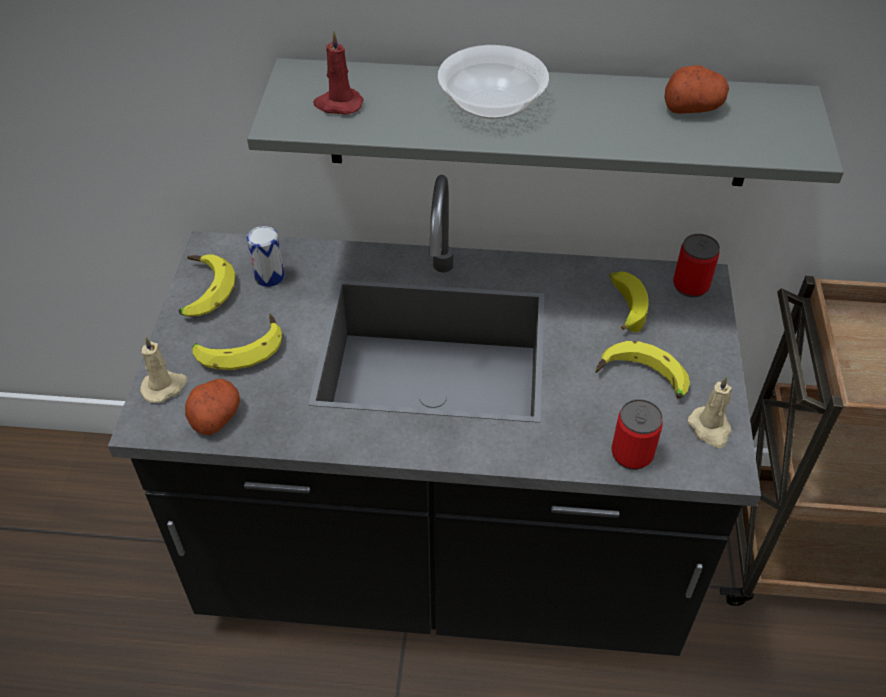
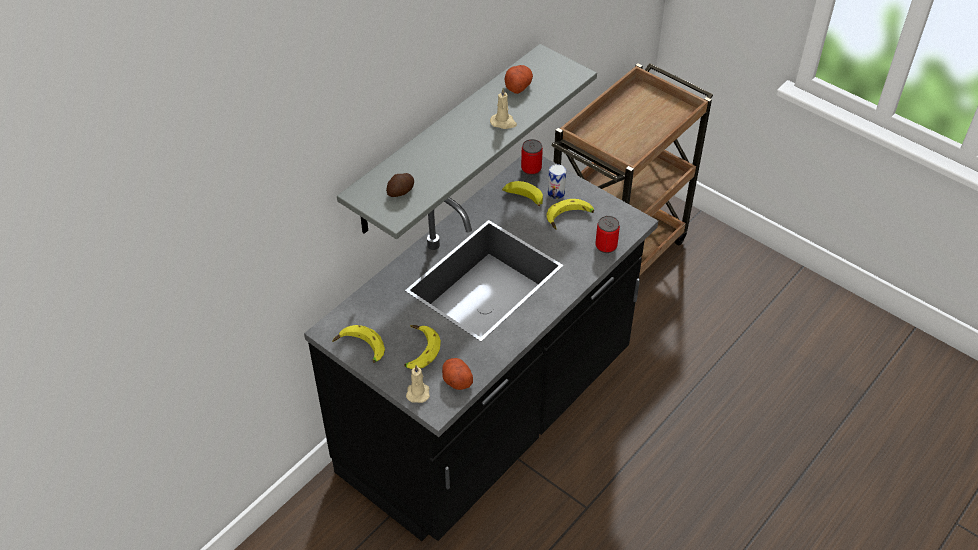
camera: 55 degrees left, 0 degrees up
can [247,226,284,287] -> can moved to [548,164,566,199]
red candle [313,30,363,115] -> potato [386,173,414,197]
bowl [438,45,549,119] -> none
beige candle [688,376,732,448] -> beige candle moved to [490,88,517,129]

